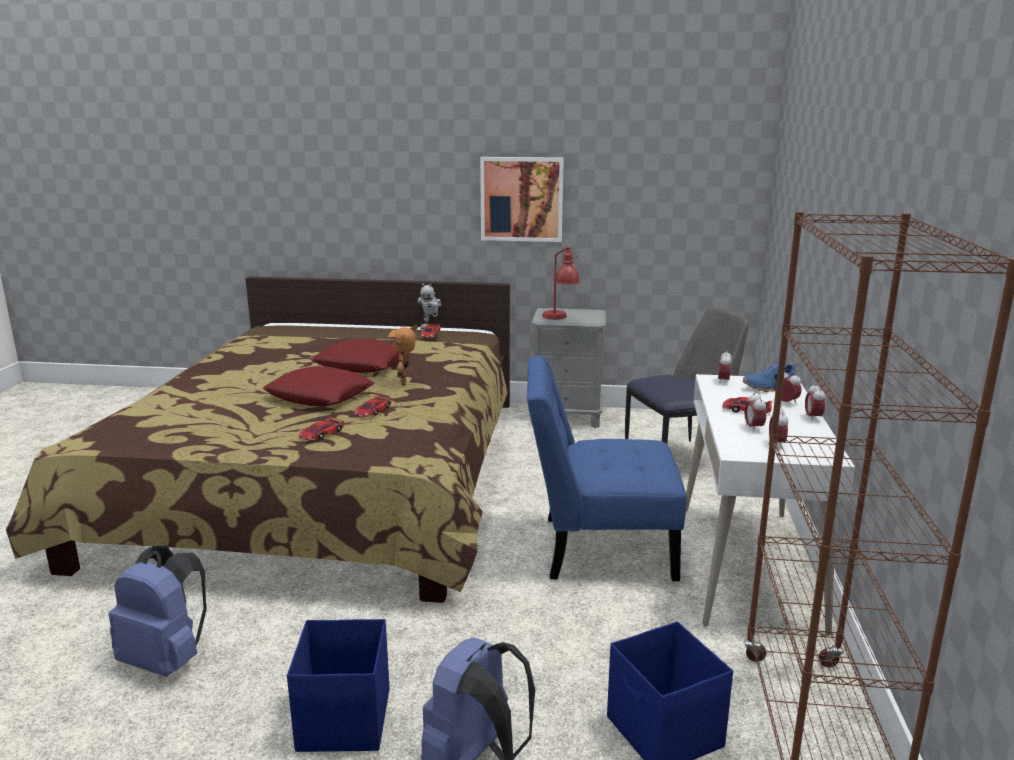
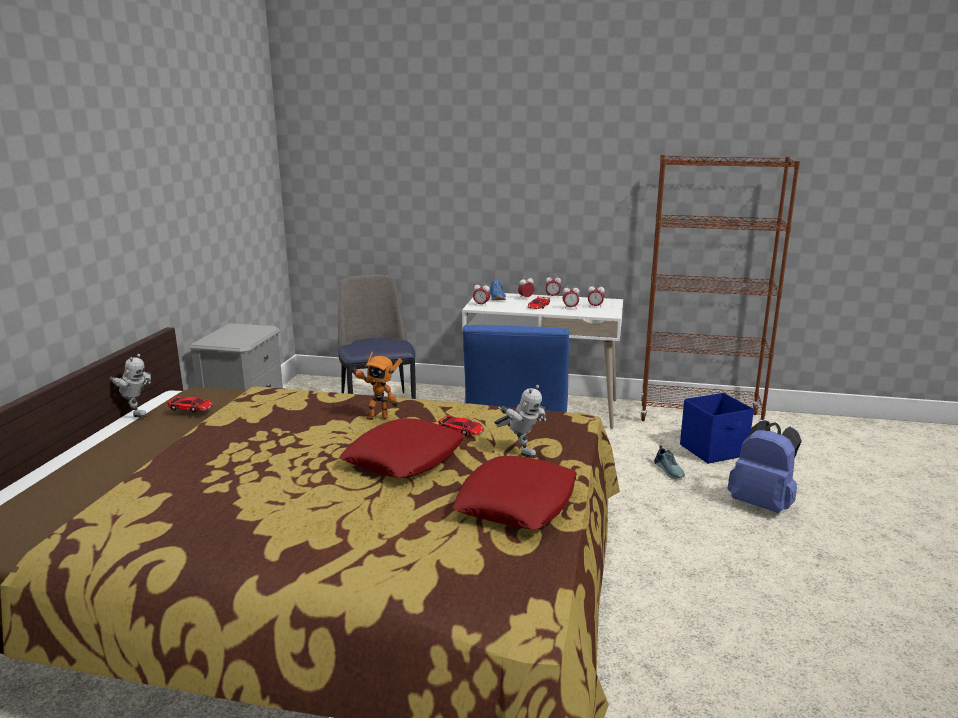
camera: 85 degrees left, 0 degrees up
blue backpack [109,545,207,677] -> none
blue storage box [287,619,389,752] -> none
toy car [299,417,345,441] -> toy robot [494,385,546,458]
red pillow [311,339,410,373] -> red pillow moved to [452,456,577,529]
picture [480,157,564,242] -> none
red table lamp [542,246,580,320] -> none
none -> shoe [654,445,685,479]

